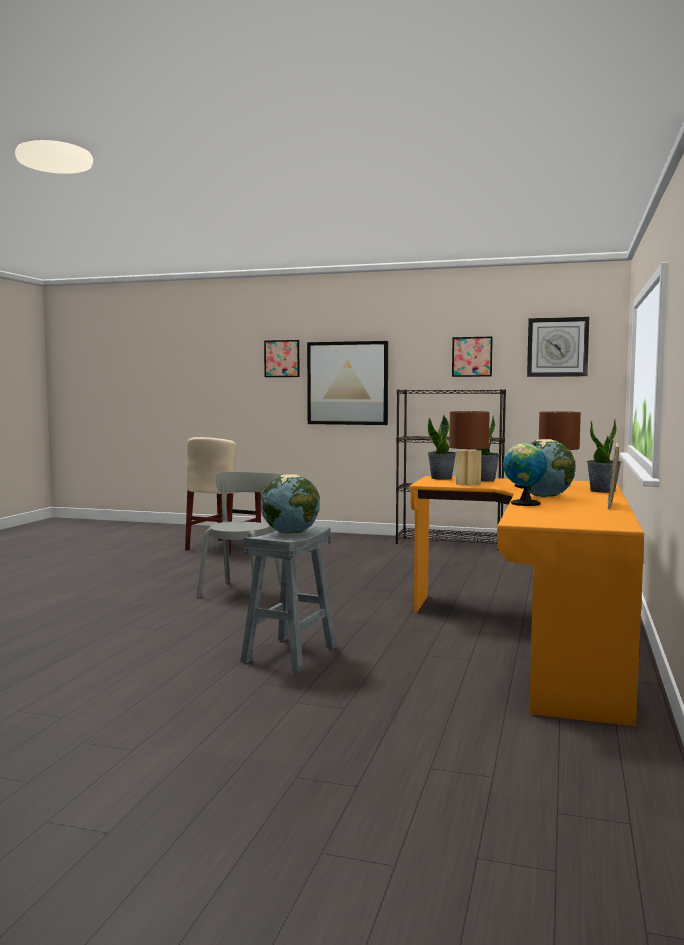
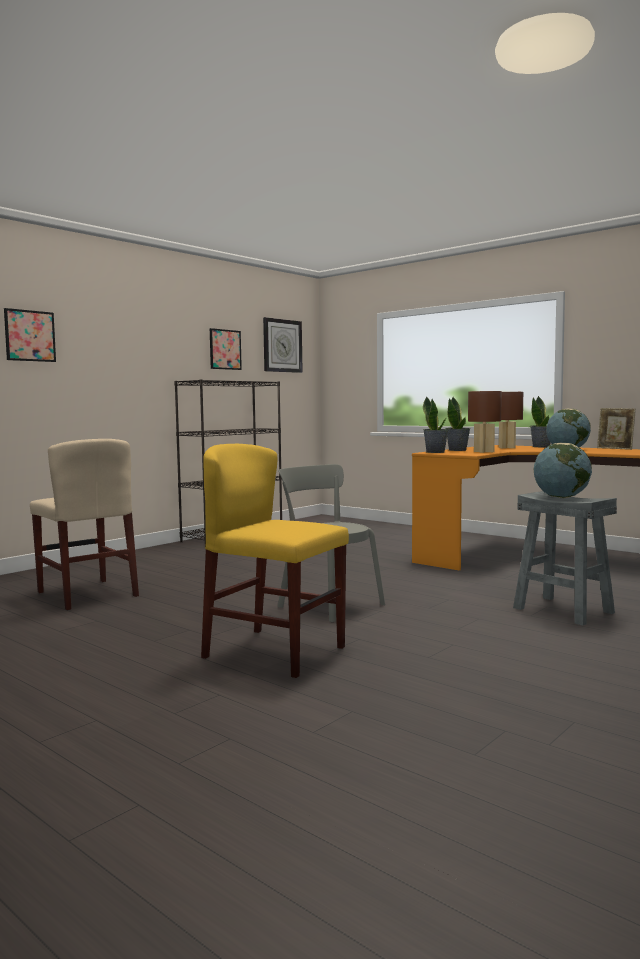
camera: 65 degrees left, 0 degrees up
picture [307,341,388,425] -> none
globe [503,443,547,506] -> none
none -> yellow chair [201,444,349,678]

